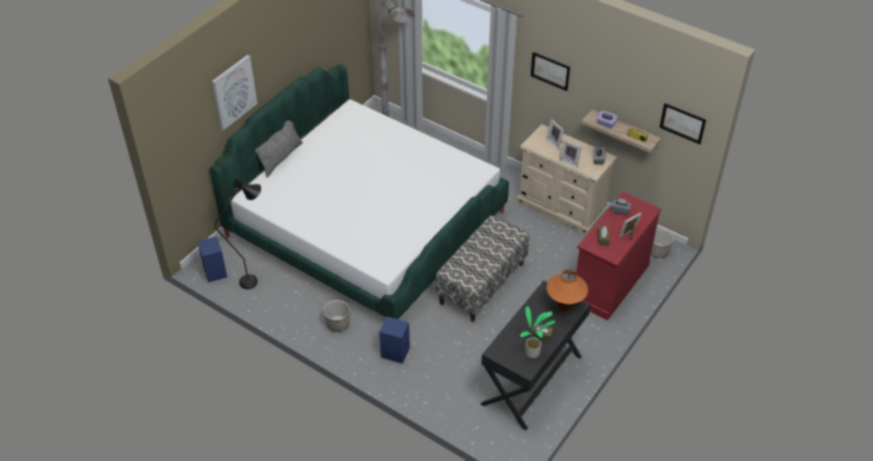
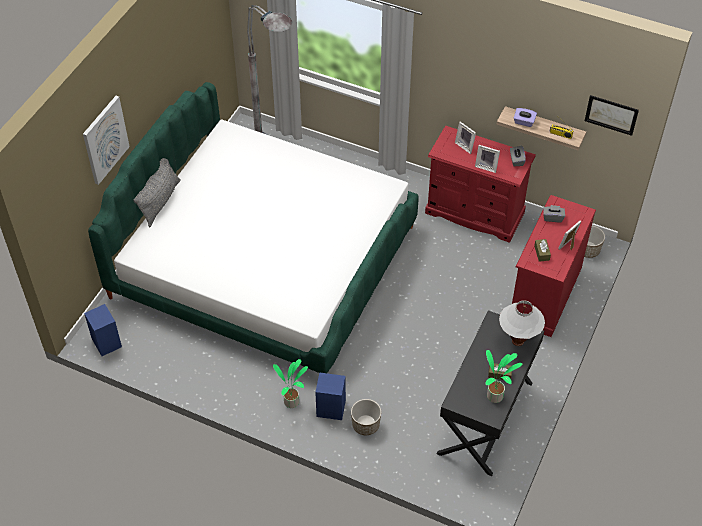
camera: 10 degrees left, 5 degrees up
black floor lamp [214,179,261,289] -> none
planter [323,300,350,332] -> planter moved to [351,399,381,435]
bench [436,215,529,322] -> none
beige dresser [517,124,617,235] -> red dresser [425,126,536,243]
picture [531,52,570,91] -> none
orange table lamp [547,269,588,314] -> white table lamp [499,300,545,346]
none -> potted plant [273,359,308,408]

